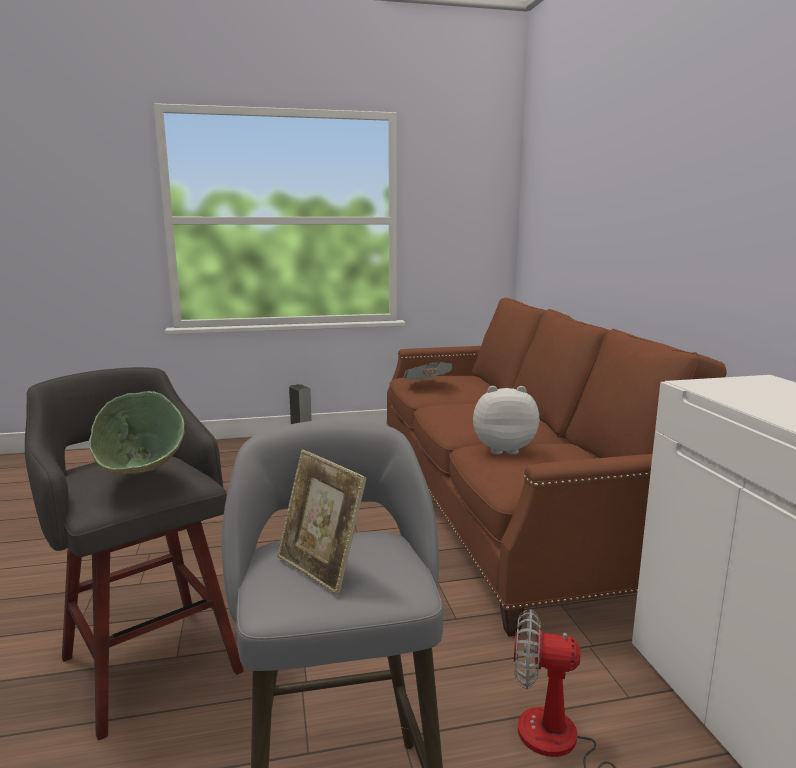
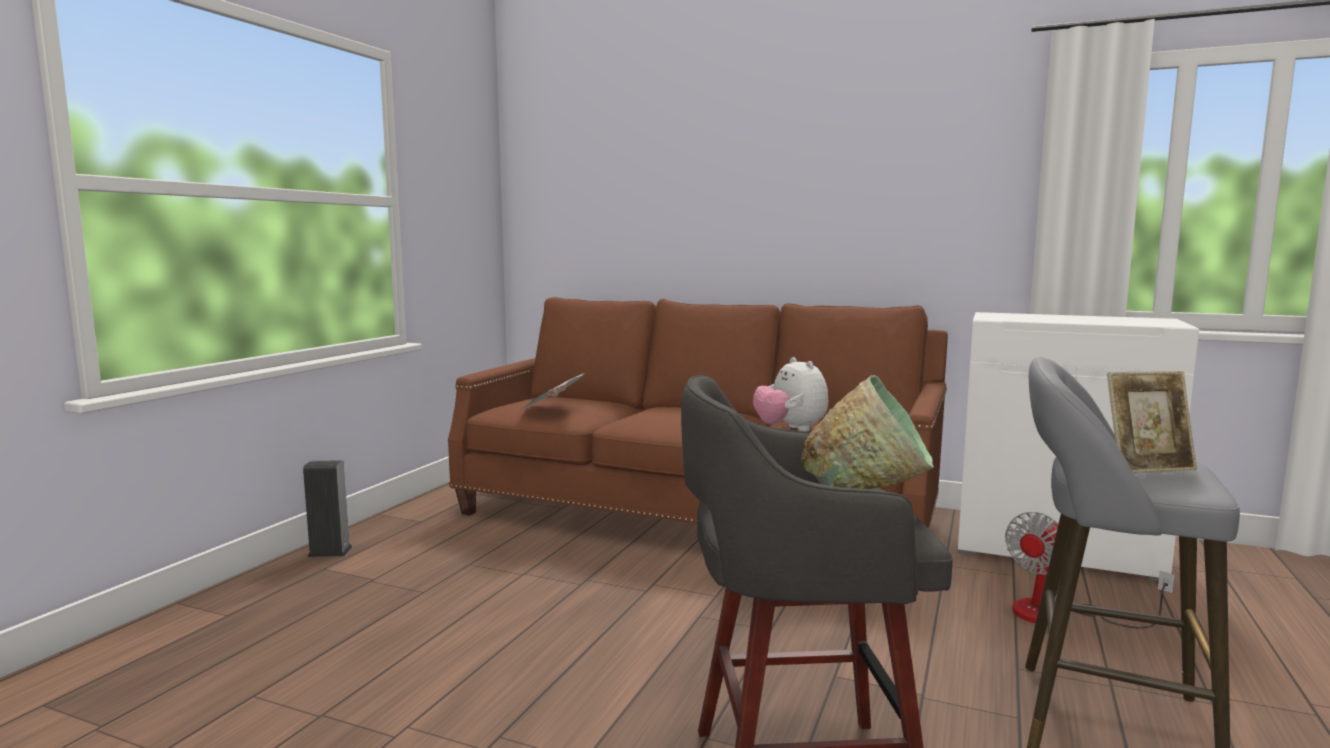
camera: 55 degrees left, 5 degrees down
plush toy [473,386,539,455] -> plush toy turned 60 degrees counterclockwise [753,357,828,431]

